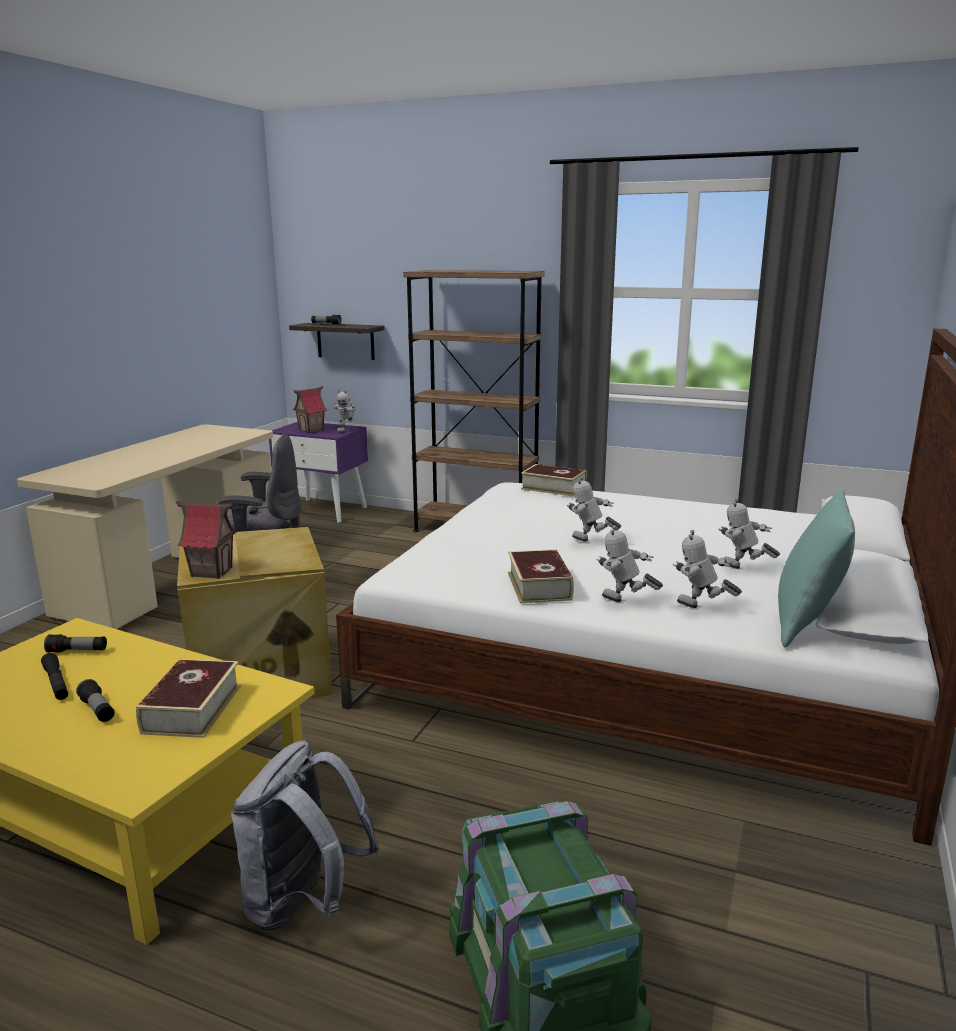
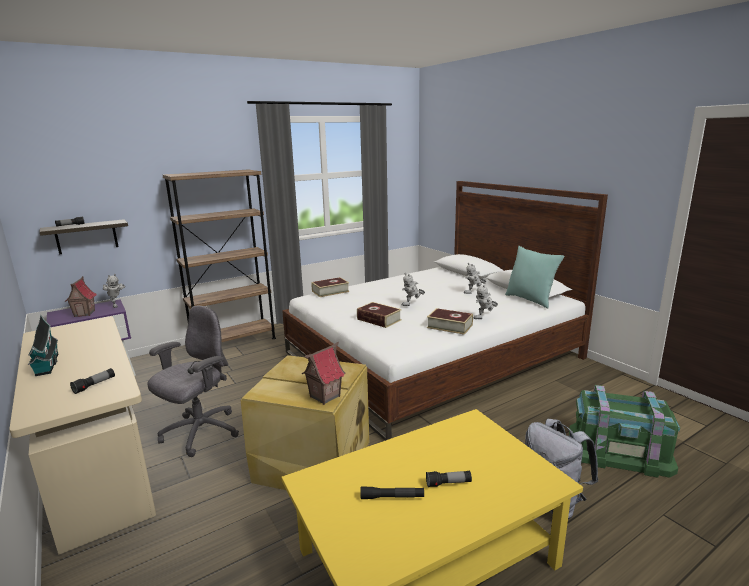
camera: 55 degrees left, 0 degrees up
flashlight [44,634,107,653] -> flashlight moved to [70,368,115,394]
book [136,659,241,738] -> book moved to [357,302,402,328]
toy robot [673,530,742,608] -> none
none -> toy house [28,315,58,376]

